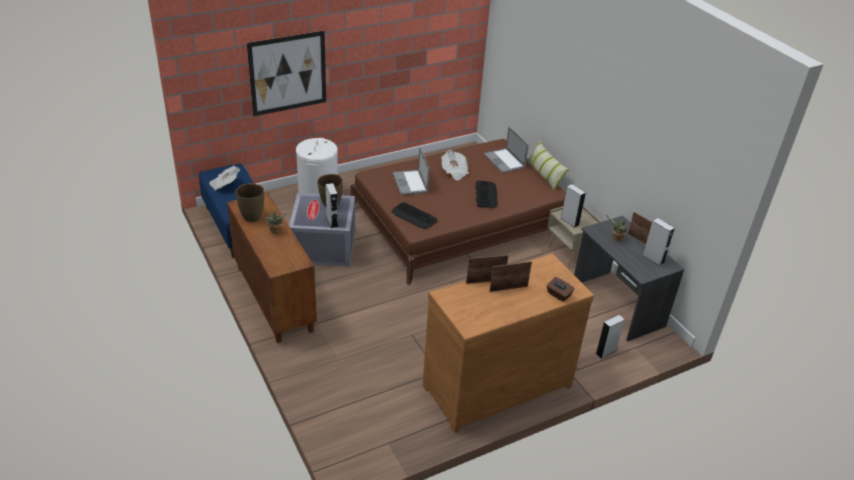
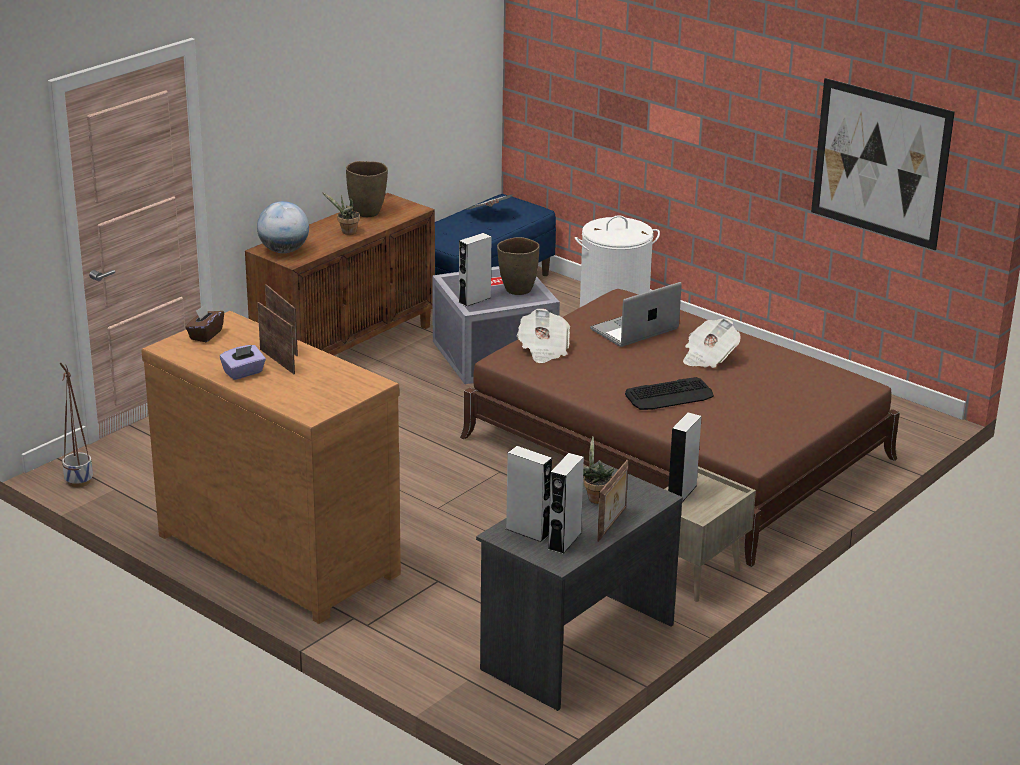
camera: 70 degrees right, 10 degrees down
picture [247,31,326,116] -> picture moved to [811,78,955,250]
keyboard [391,202,437,229] -> newspaper [517,309,570,363]
laptop [484,127,529,173] -> none
pillow [526,140,569,191] -> none
brown tissue box [547,277,574,302] -> brown tissue box moved to [185,305,224,342]
grey speaker [596,315,625,359] -> grey speaker moved to [506,446,552,542]
none -> planter [59,363,93,488]
none -> purple tissue box [220,345,266,380]
none -> globe [257,201,309,253]

